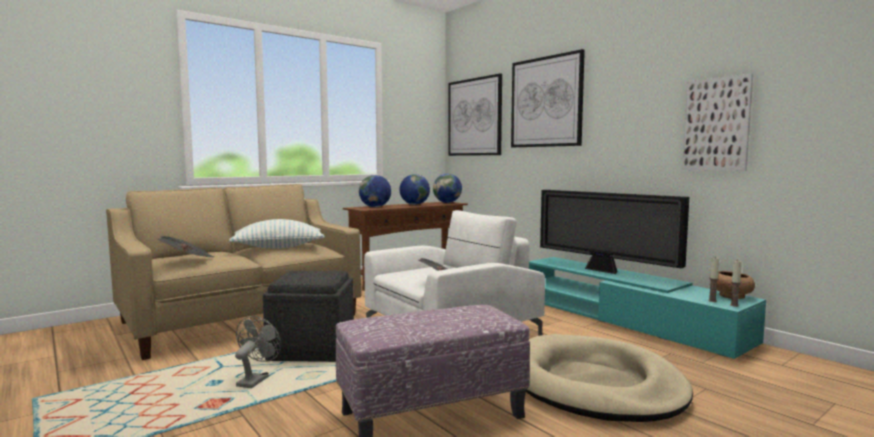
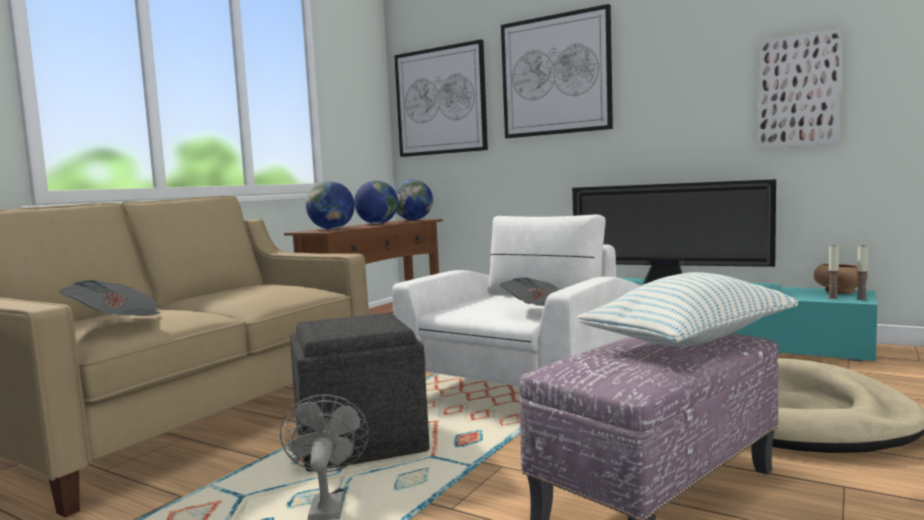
camera: 20 degrees left, 0 degrees up
pillow [229,219,325,249] -> pillow moved to [577,272,798,347]

